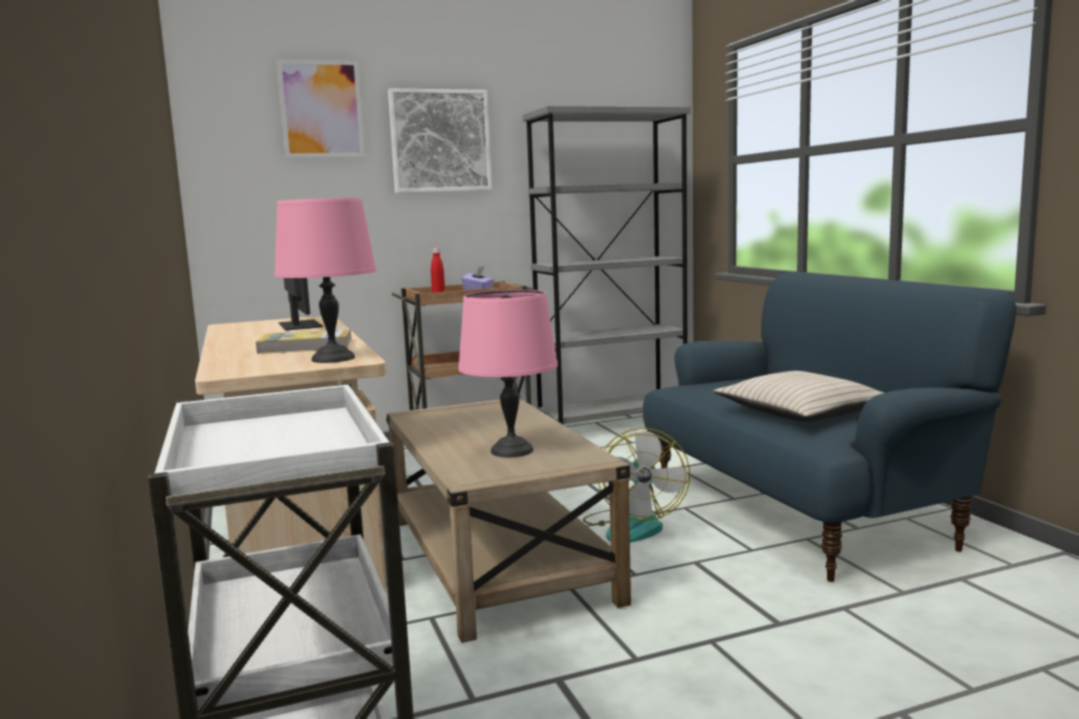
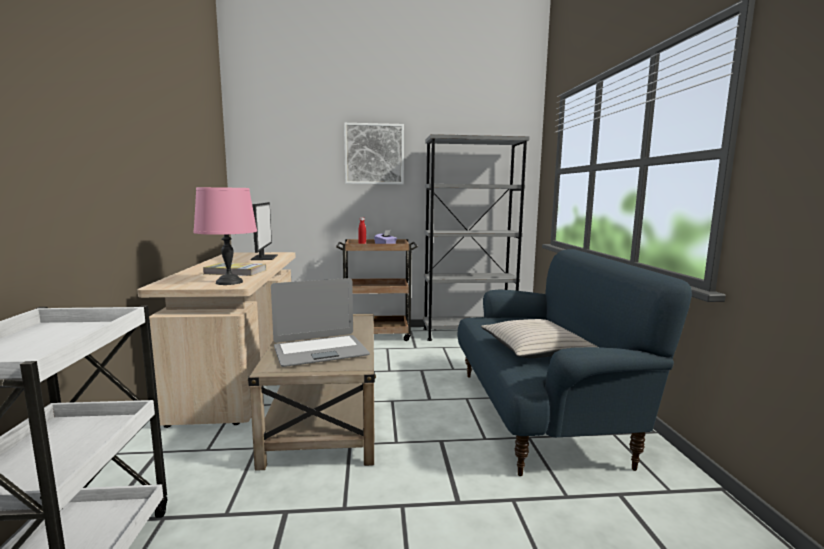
camera: 15 degrees right, 0 degrees up
picture [276,59,365,158] -> none
pink table lamp [458,290,558,457] -> laptop [271,278,370,367]
fan [583,428,690,542] -> none

